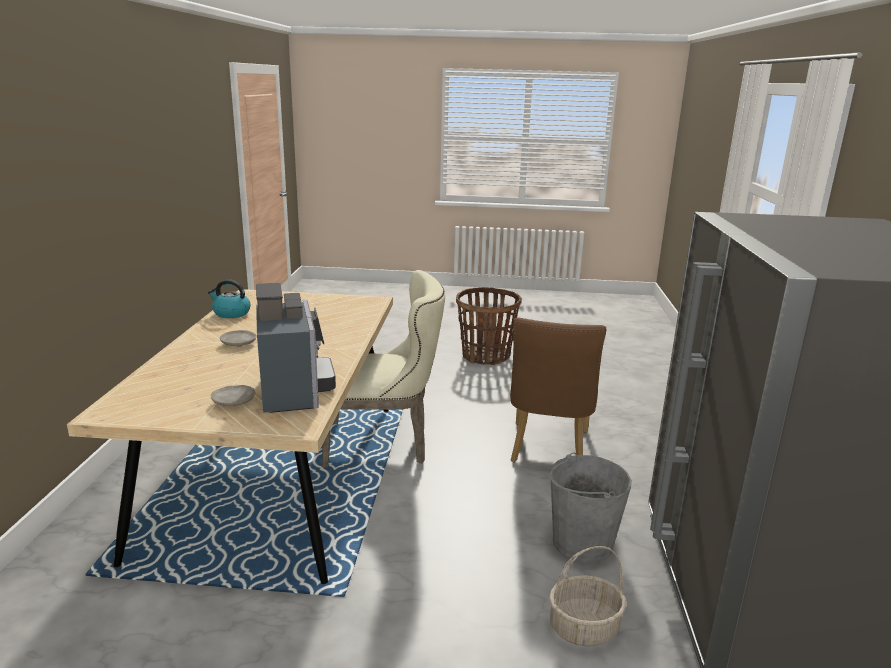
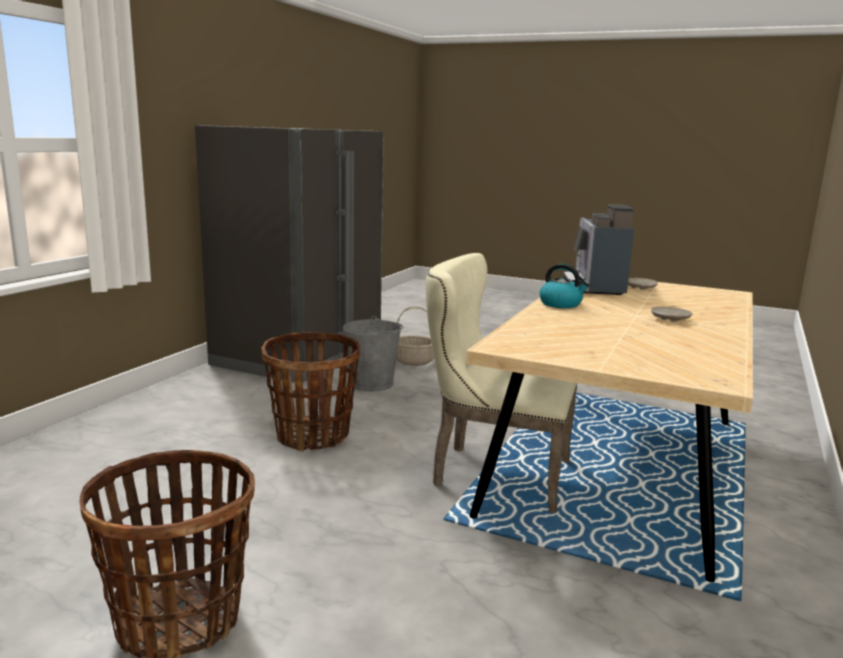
camera: 160 degrees left, 5 degrees down
kettle [208,280,251,318] -> kettle moved to [540,264,590,308]
brown chair [510,318,606,462] -> basket [261,333,360,451]

